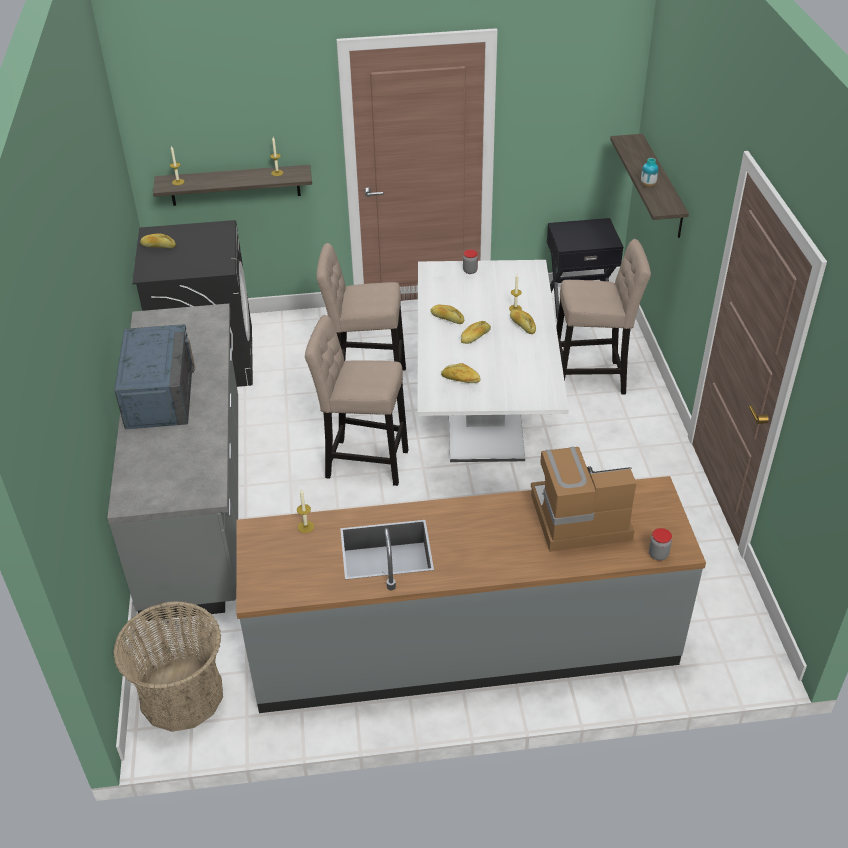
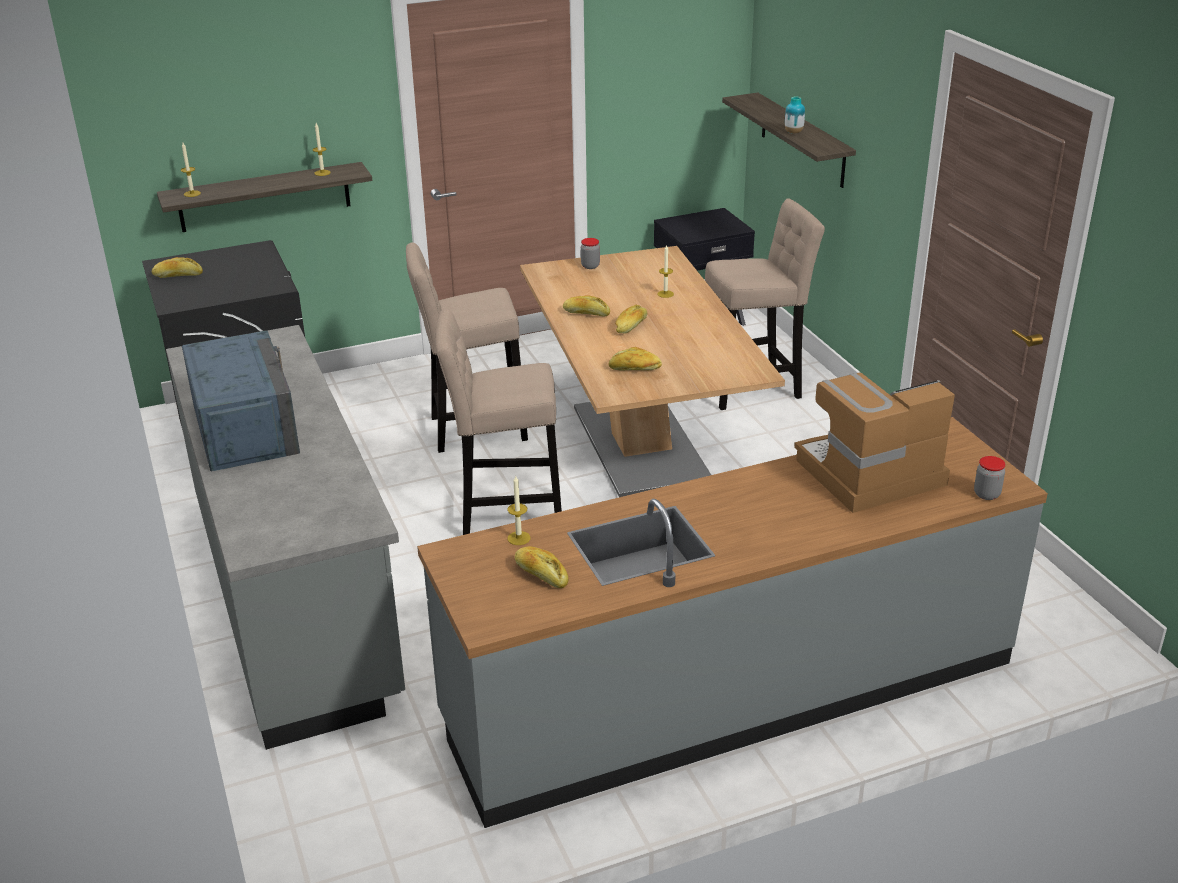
camera: 15 degrees left, 10 degrees down
basket [113,601,223,732] -> none
white dining table [417,260,569,462] -> brown dining table [520,246,785,497]
bread [510,309,536,334] -> bread moved to [515,546,568,588]

